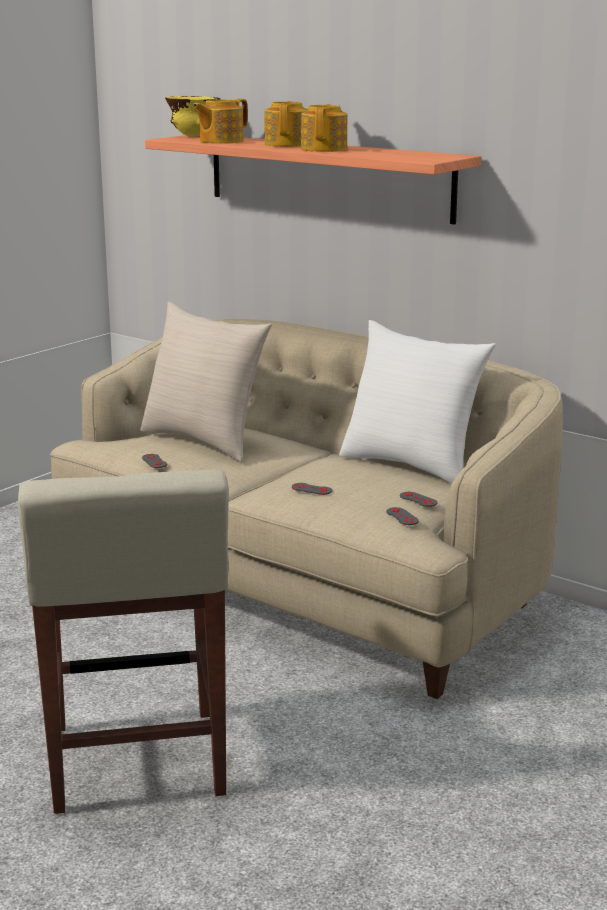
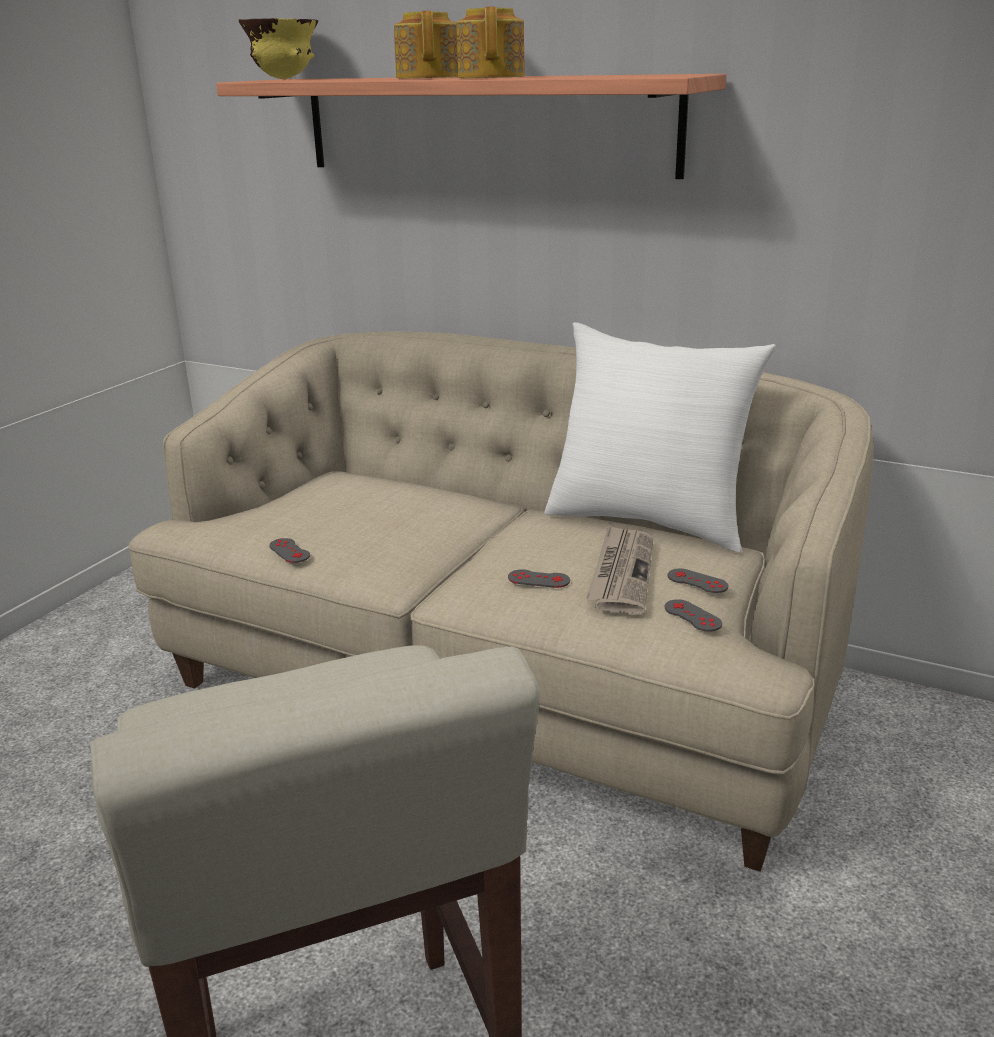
camera: 10 degrees left, 5 degrees up
beige pillow [140,302,272,462] -> none
teapot [193,99,248,144] -> none
none -> newspaper [586,525,654,614]

